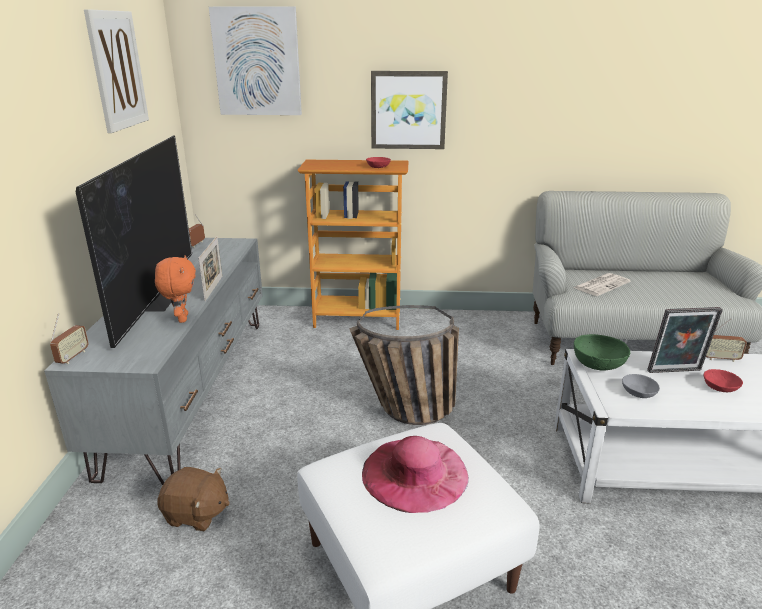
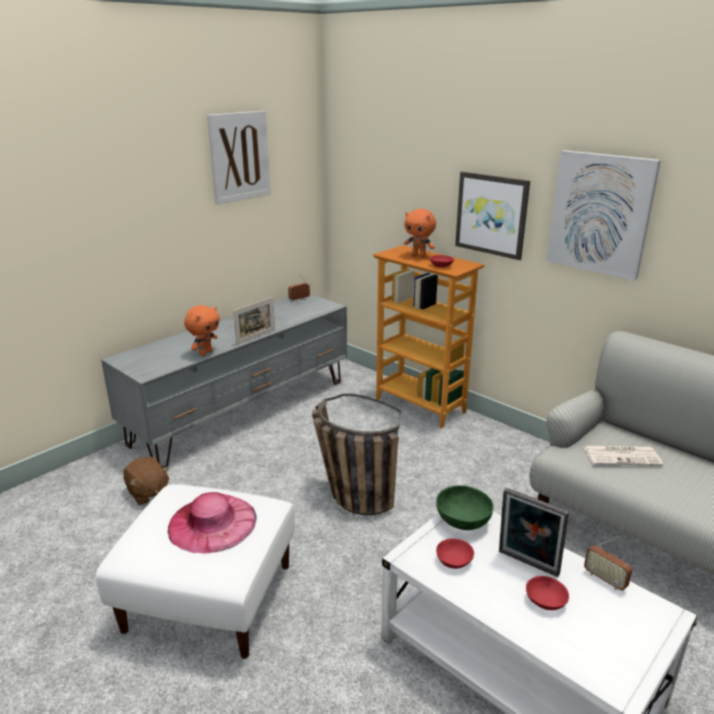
camera: 40 degrees right, 0 degrees up
radio [50,313,89,364] -> none
television [76,136,192,348] -> none
picture [209,6,302,115] -> picture moved to [547,150,661,280]
grey bowl [622,374,660,398] -> red bowl [436,538,474,569]
none -> orange plush toy [404,209,436,257]

